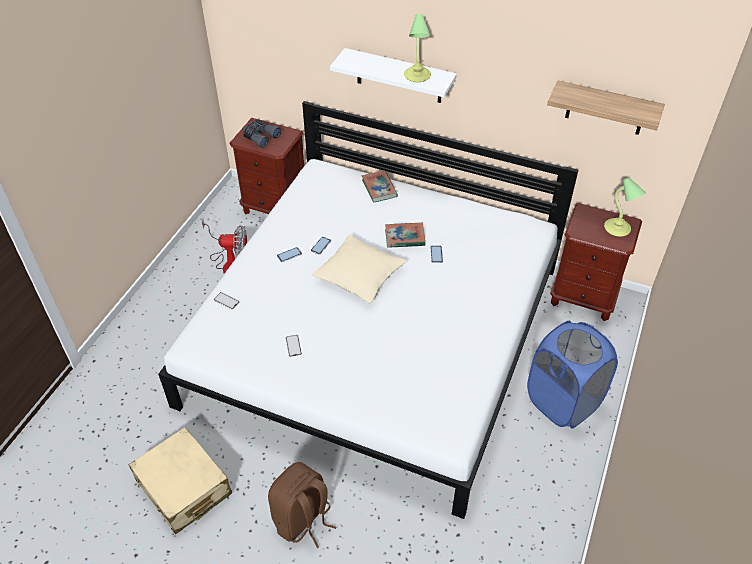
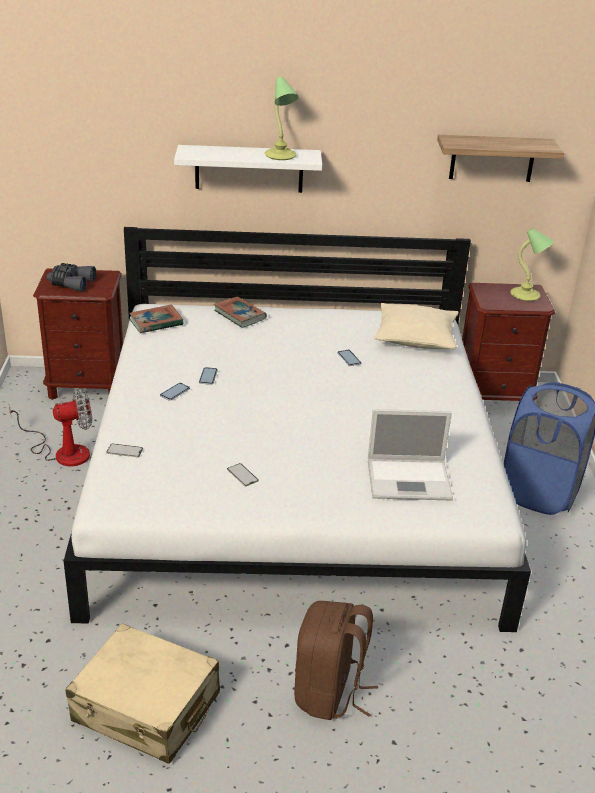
camera: 25 degrees left, 15 degrees down
beige pillow [312,235,407,303] -> beige pillow moved to [374,303,459,349]
book [385,222,426,248] -> book moved to [129,305,184,333]
none -> laptop [368,409,453,500]

